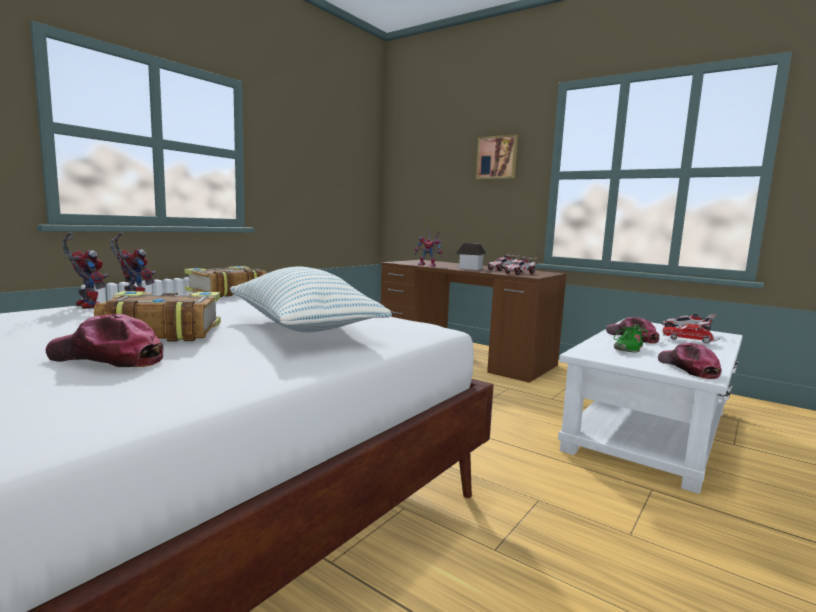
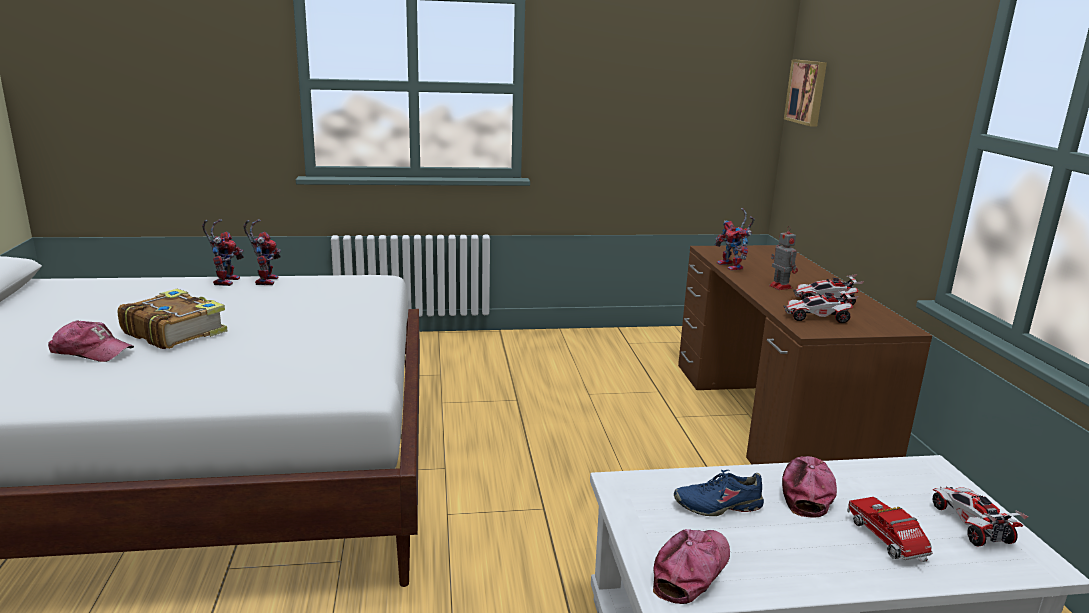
camera: 45 degrees right, 10 degrees up
cap [45,314,164,367] -> cap turned 135 degrees clockwise [48,320,134,362]
book [184,266,267,297] -> none
pillow [230,267,392,332] -> none
toy house [456,243,487,270] -> toy robot [769,226,798,290]
picture [476,134,518,179] -> picture moved to [784,60,827,127]
green shoe [614,324,648,353] -> blue shoe [674,470,764,516]

